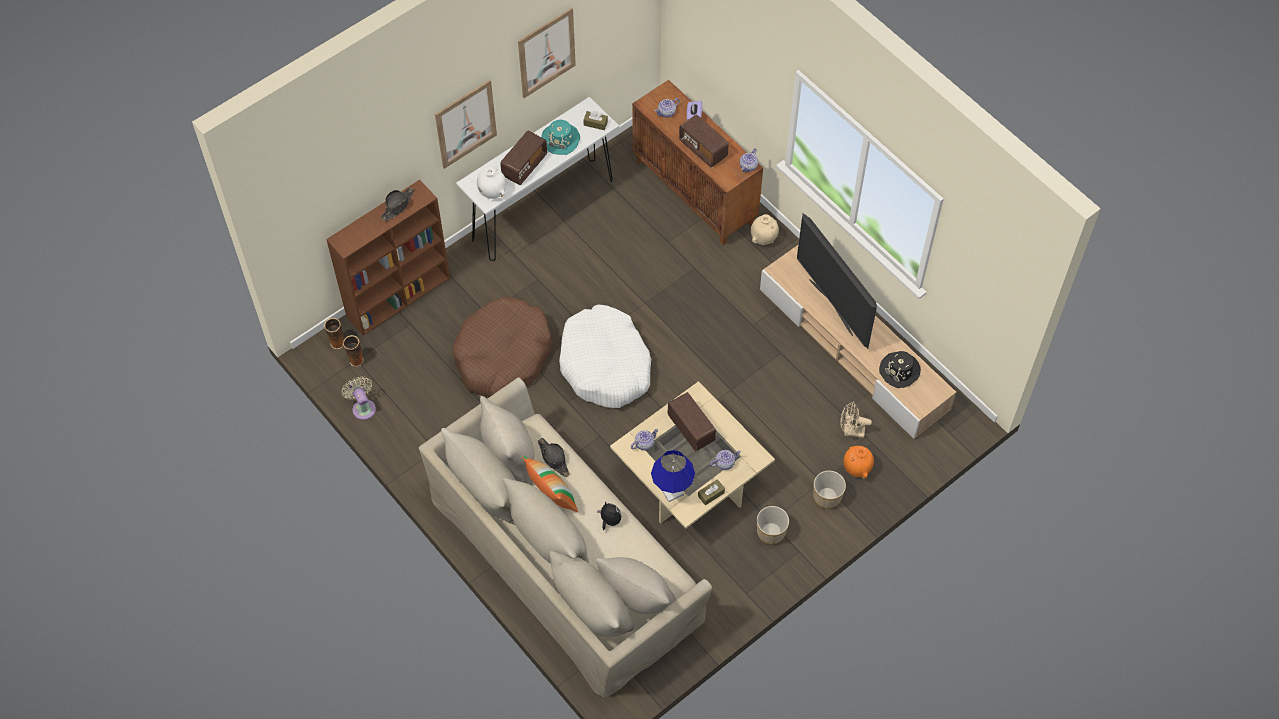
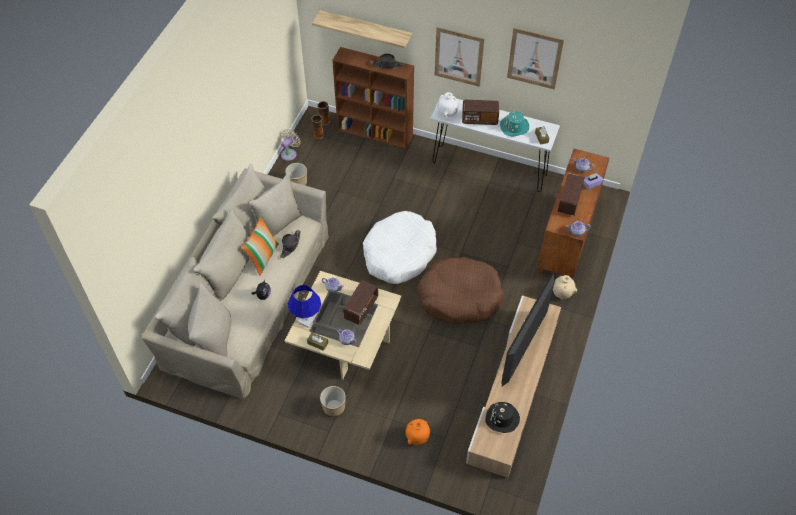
camera: 60 degrees right, 5 degrees down
brown dog bed [452,297,553,397] -> brown dog bed moved to [418,257,504,324]
planter [813,471,846,509] -> planter moved to [285,163,307,185]
beige fan [840,401,872,438] -> none
none -> shelf [312,10,412,48]

